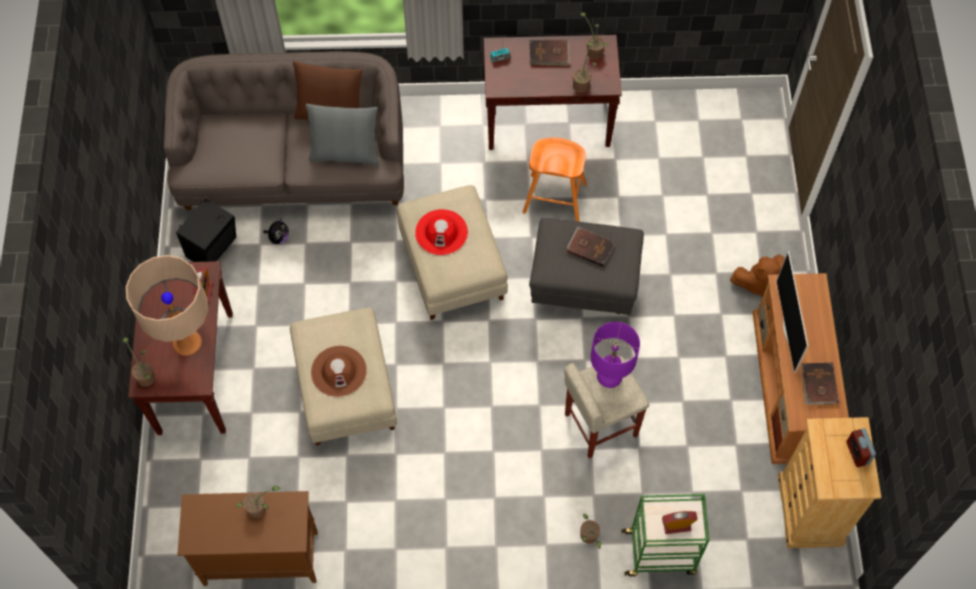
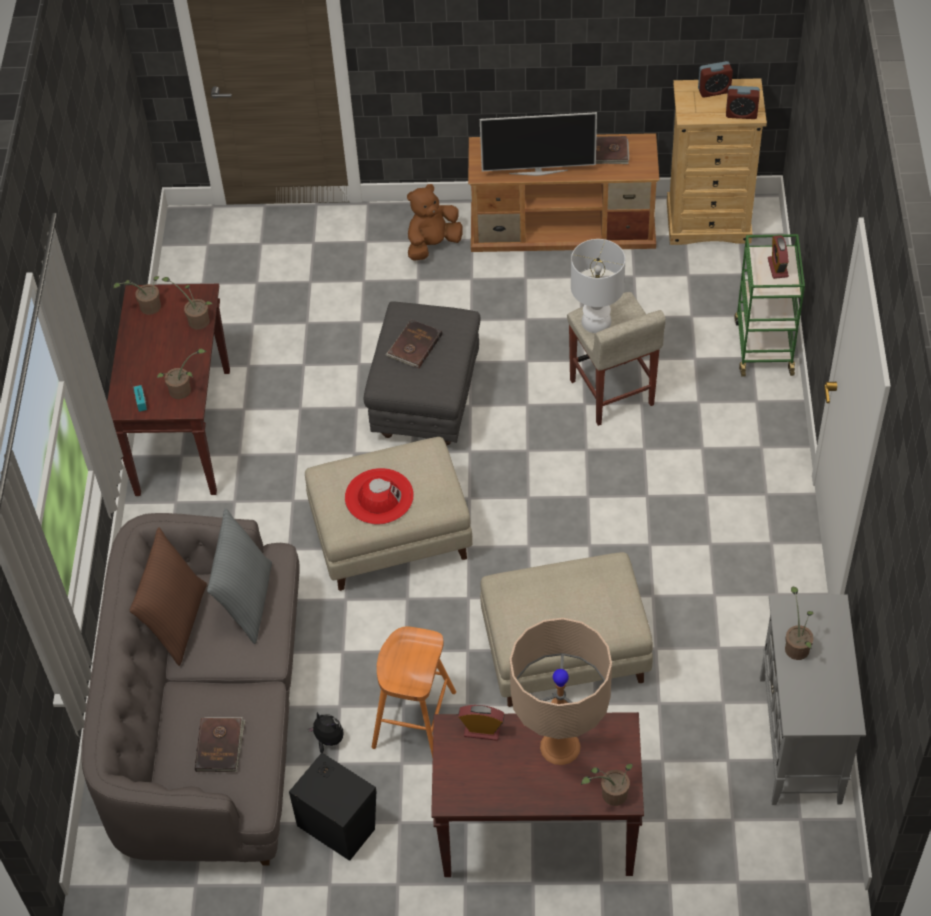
camera: 85 degrees left, 10 degrees down
brown cabinet [177,491,318,586] -> grey cabinet [760,594,866,805]
brown hat [311,346,367,397] -> none
orange stool [523,137,587,221] -> orange stool moved to [372,627,456,758]
brown book [529,40,570,66] -> brown book moved to [195,717,246,772]
potted plant [580,514,601,549] -> potted plant moved to [157,349,207,399]
purple table lamp [591,322,640,388] -> white table lamp [571,239,625,333]
brown plush toy [730,254,785,297] -> brown plush toy turned 120 degrees counterclockwise [407,184,463,261]
none -> alarm clock [726,86,760,119]

